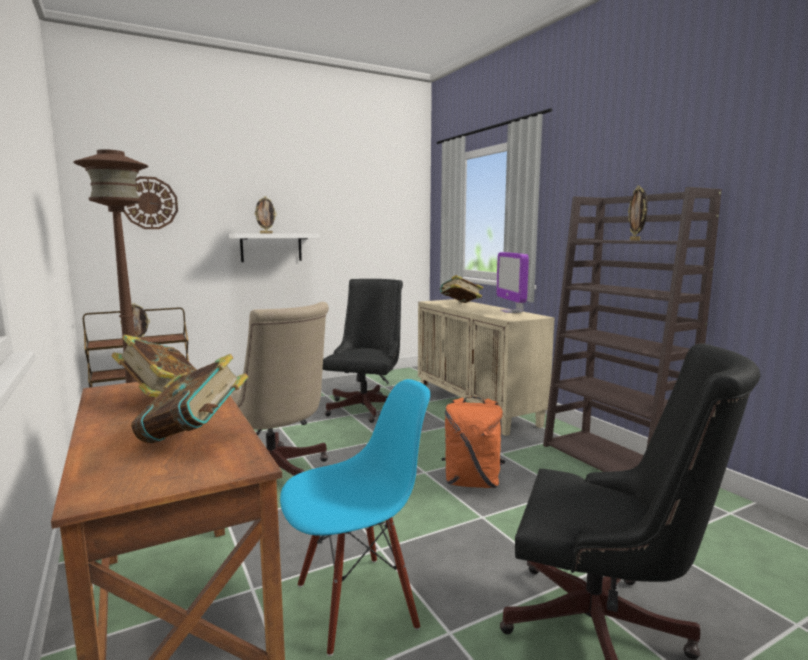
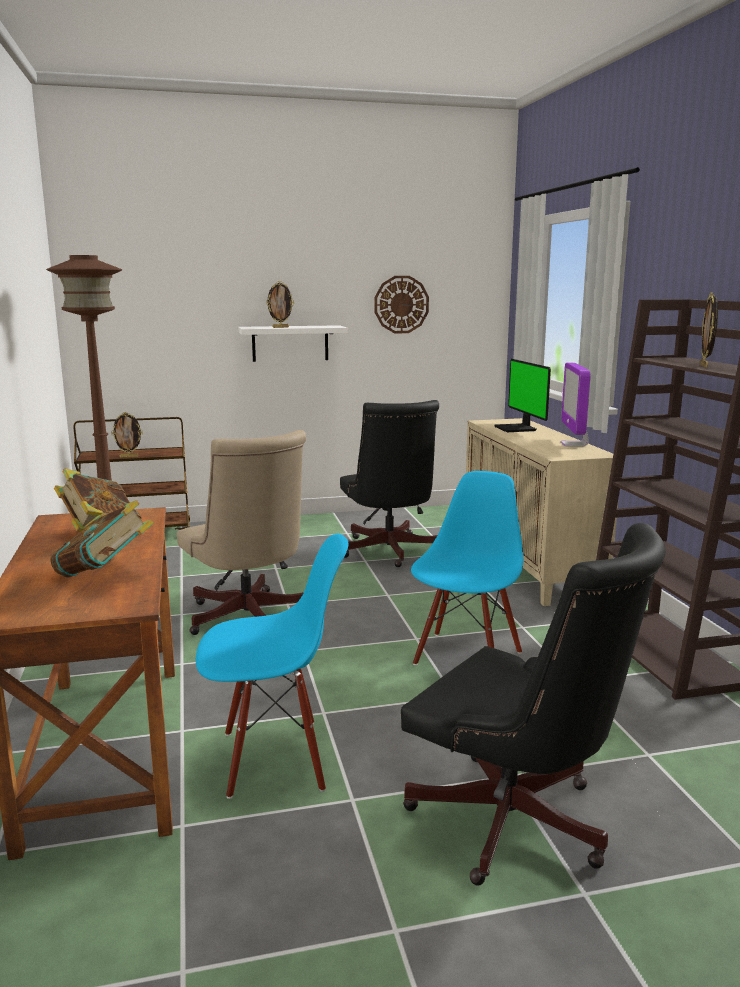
camera: 15 degrees right, 5 degrees up
wall clock [124,176,178,229] -> wall clock moved to [375,276,429,333]
black office chair [323,279,403,423] -> black office chair turned 135 degrees clockwise [340,400,439,567]
book [440,275,483,303] -> monitor [494,359,551,432]
orange backpack [442,396,505,488] -> blue chair [411,471,523,665]

